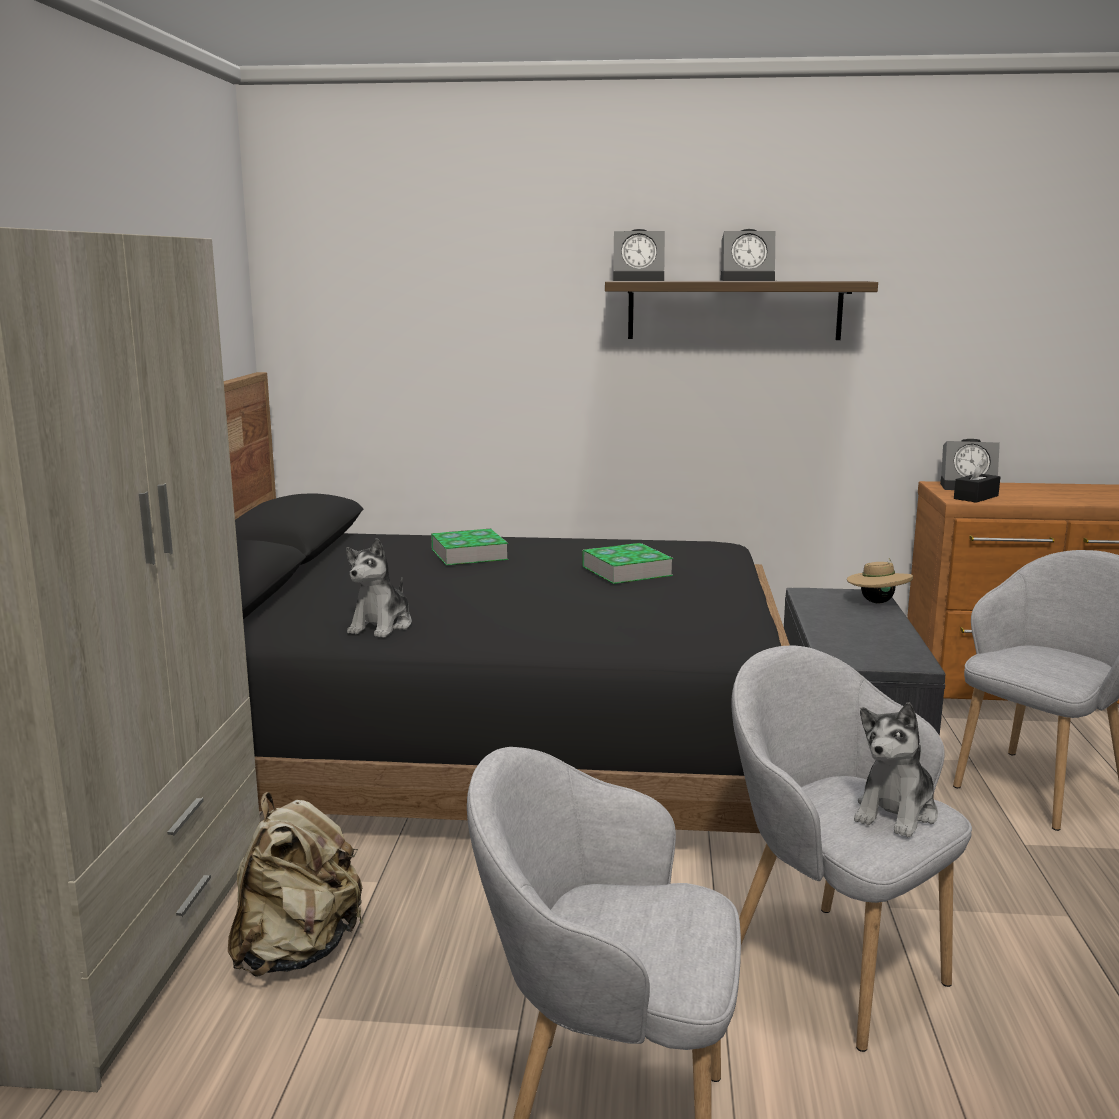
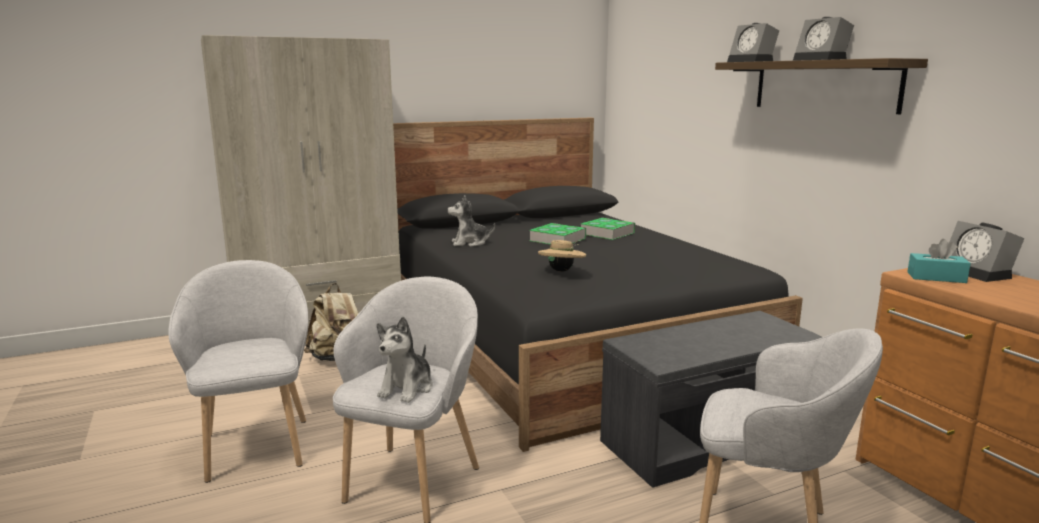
camera: 60 degrees right, 0 degrees up
book [582,543,673,584] -> book moved to [529,223,586,245]
beige hat [847,558,913,603] -> beige hat moved to [538,240,586,272]
plush toy [854,702,938,837] -> plush toy turned 75 degrees counterclockwise [377,316,433,403]
black tissue box [954,459,1000,503] -> turquoise tissue box [907,239,971,283]

